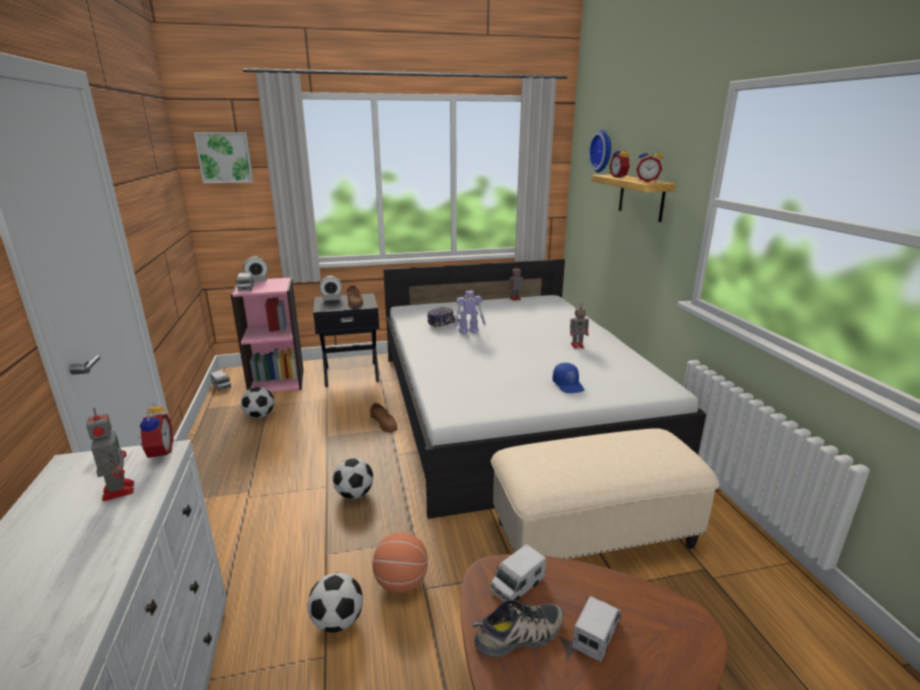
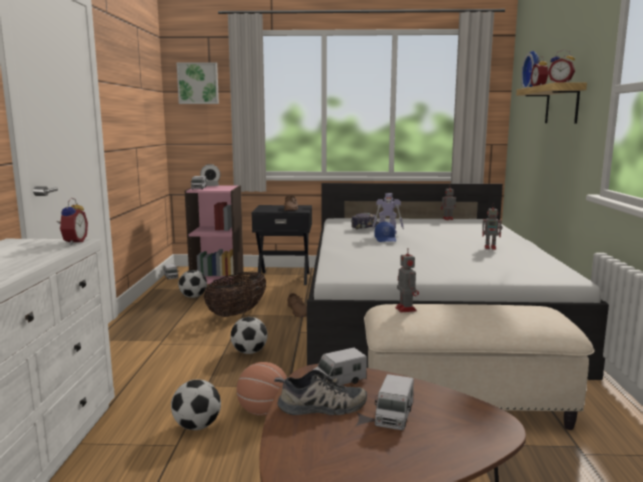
camera: 15 degrees right, 10 degrees down
toy robot [86,408,134,501] -> toy robot moved to [395,248,419,312]
alarm clock [320,276,342,301] -> none
blue cap [552,363,584,393] -> blue cap moved to [375,222,396,242]
toy truck [572,596,622,662] -> toy truck turned 150 degrees clockwise [375,374,414,430]
none -> basket [204,272,266,317]

